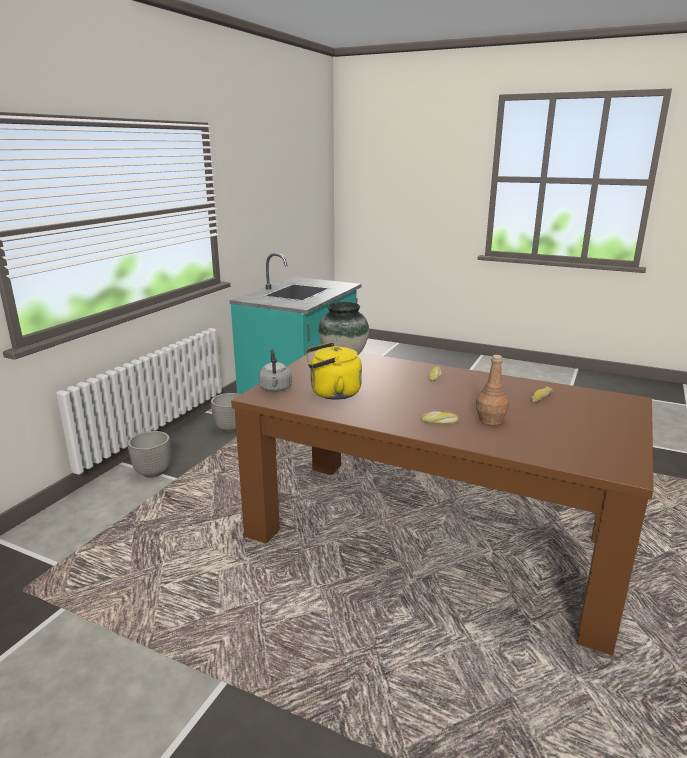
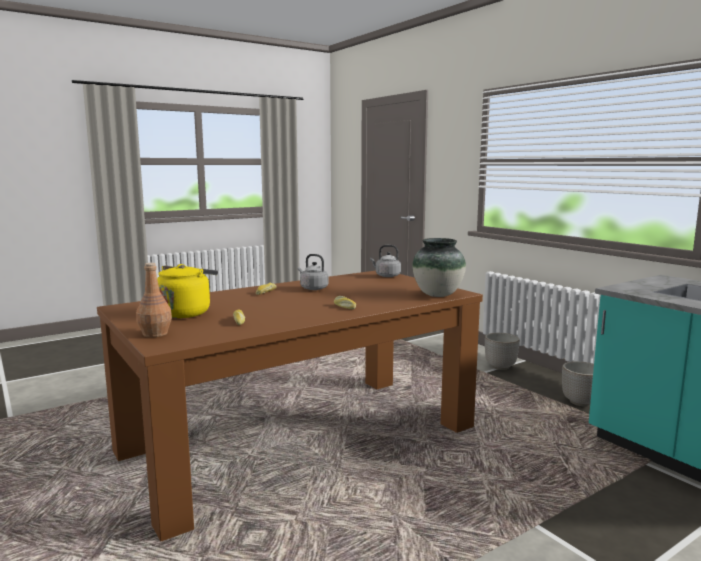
camera: 120 degrees right, 10 degrees down
yellow kettle [306,342,362,400] -> yellow kettle moved to [157,264,218,318]
brown bottle [476,355,509,425] -> brown bottle moved to [136,263,172,337]
none -> grey kettle [298,254,329,290]

